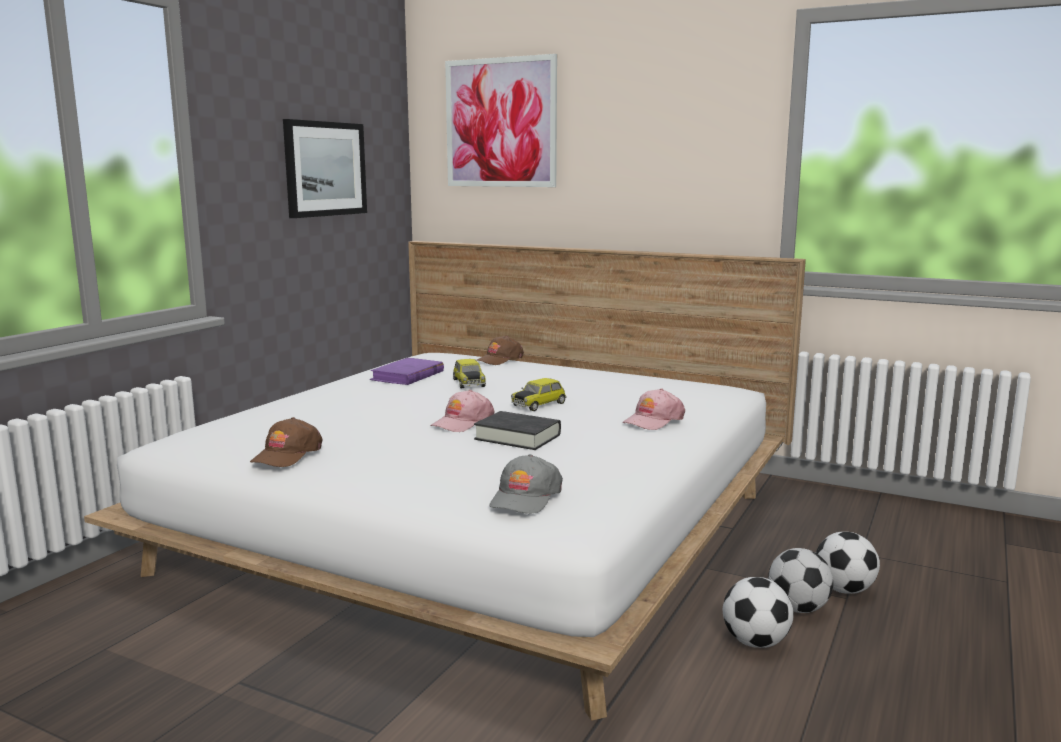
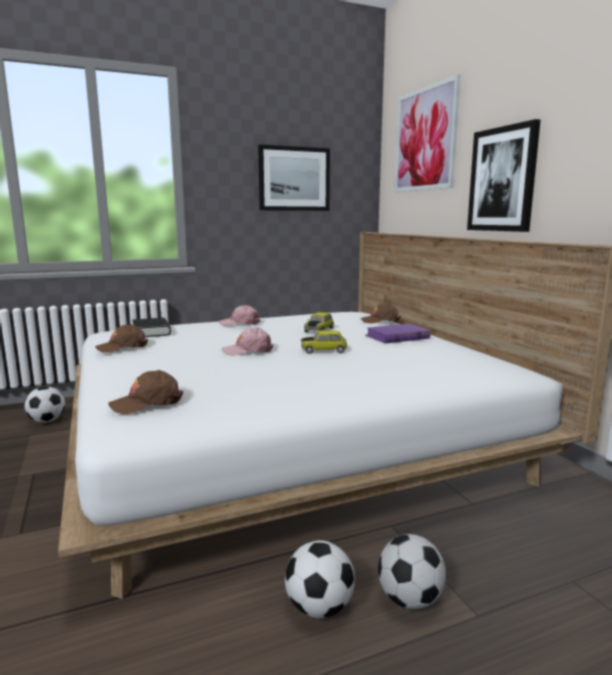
camera: 40 degrees right, 0 degrees up
purple book [370,358,444,385] -> purple book moved to [366,324,431,344]
black book [474,411,561,450] -> black book moved to [132,318,171,337]
grey cap [490,454,563,514] -> brown cap [108,370,183,414]
pink cap [622,389,685,430] -> pink cap moved to [219,305,260,326]
football [816,532,880,594] -> football moved to [24,386,65,423]
none -> picture [467,119,541,232]

